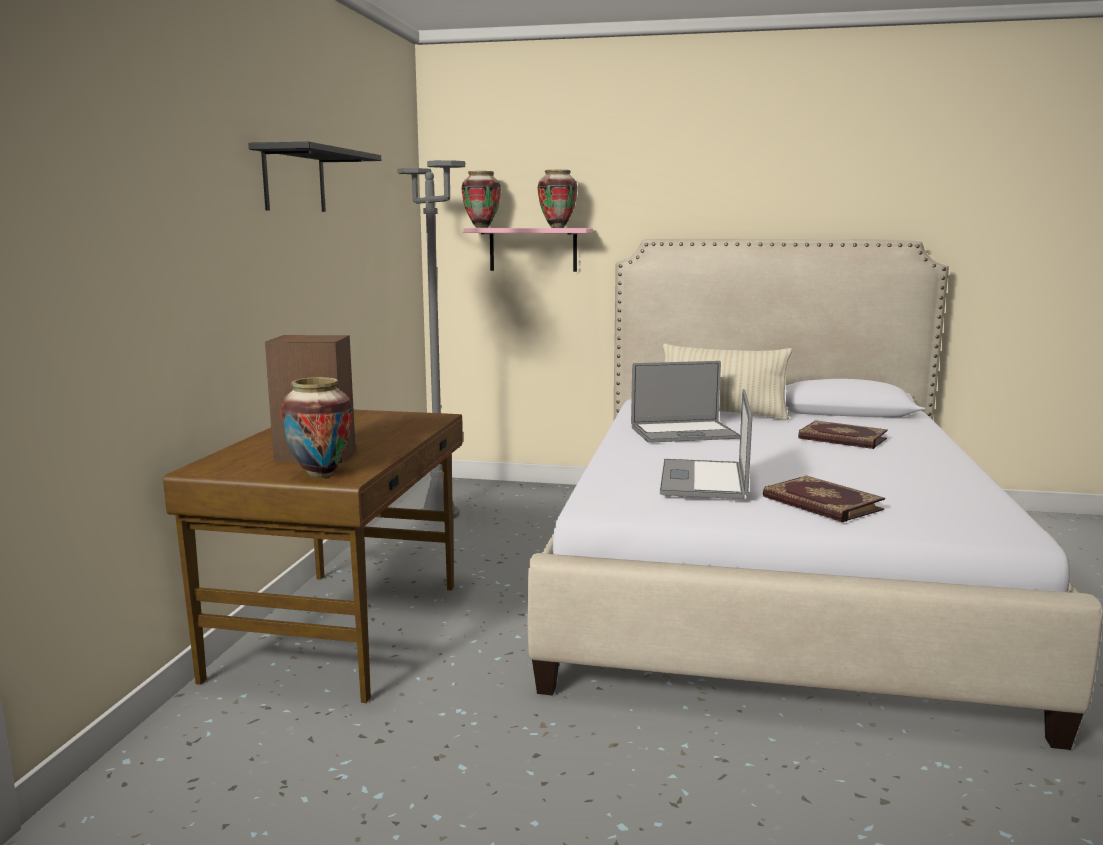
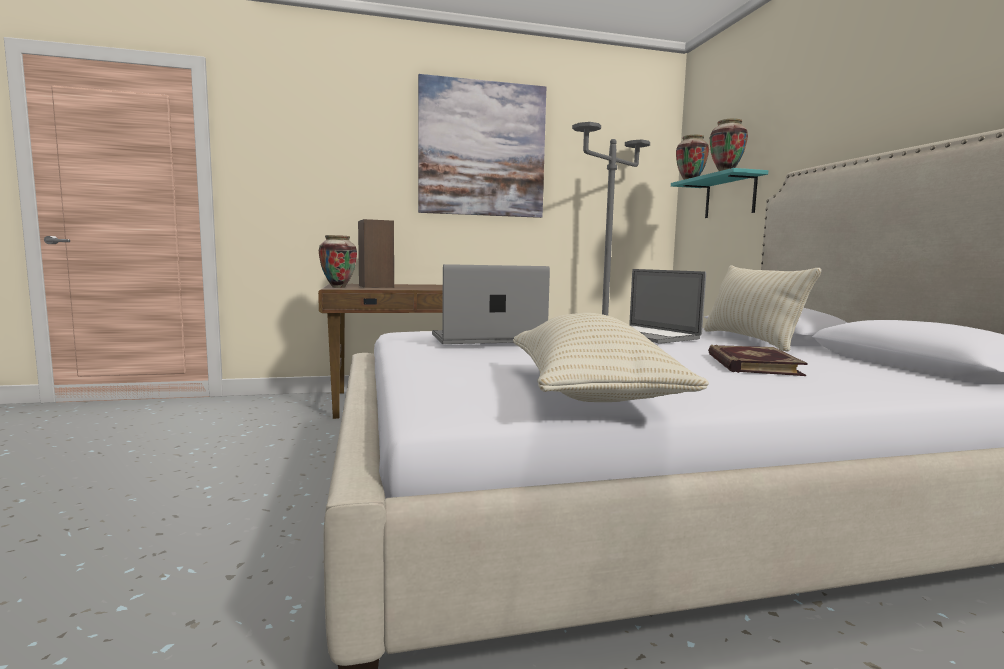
camera: 65 degrees right, 5 degrees down
black shelf [248,142,381,212] -> picture [418,74,546,218]
pink shelf [463,228,593,272] -> turquoise shelf [671,168,768,218]
book [763,476,885,522] -> none
none -> beige pillow [513,313,709,402]

